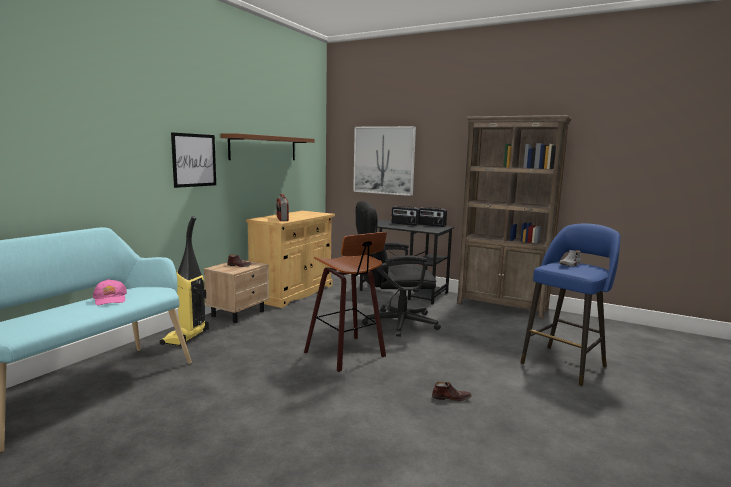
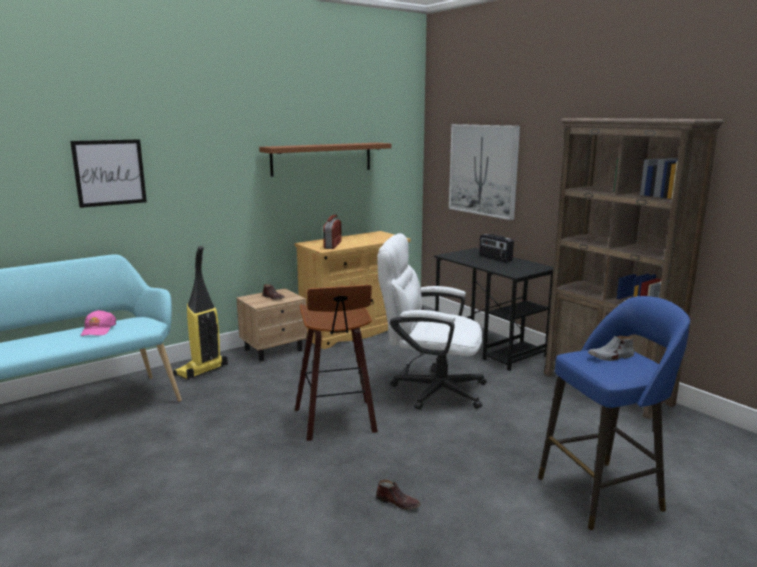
camera: 25 degrees right, 5 degrees up
picture [171,132,216,188] -> picture moved to [70,139,147,208]
black office chair [356,201,441,337] -> white office chair [377,233,487,410]
radio [419,207,447,227] -> none

